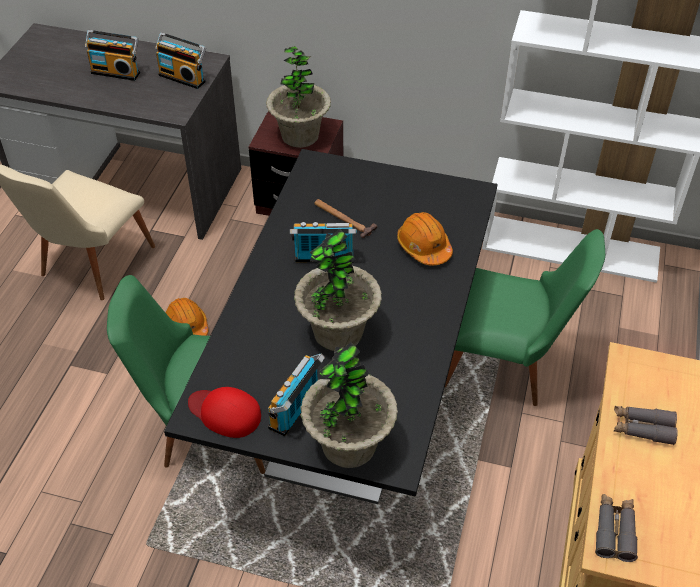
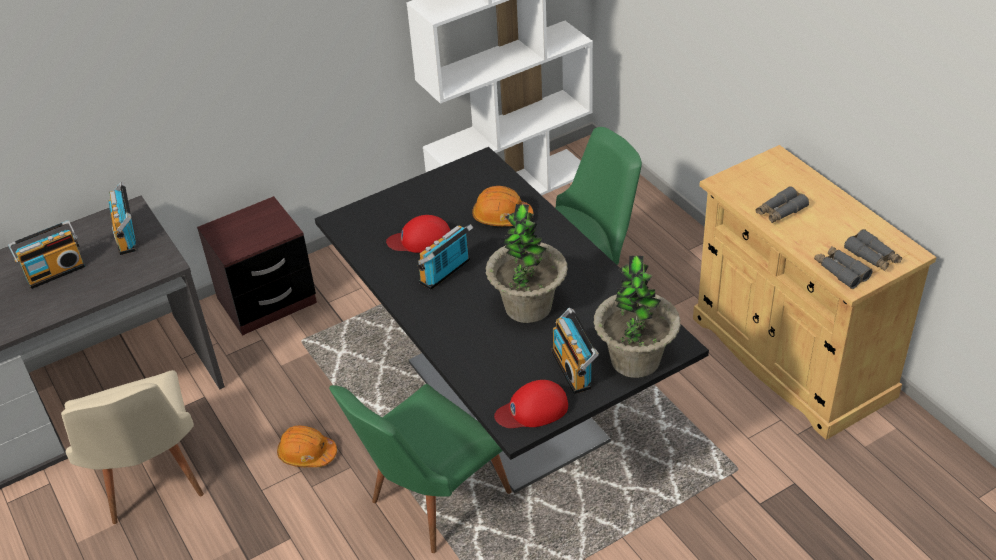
camera: 45 degrees left, 5 degrees down
radio [155,32,206,89] -> radio turned 90 degrees clockwise [108,182,136,255]
potted plant [266,46,331,148] -> none
hammer [314,199,377,238] -> red cap [386,215,450,253]
none -> grey binoculars [844,229,902,272]

